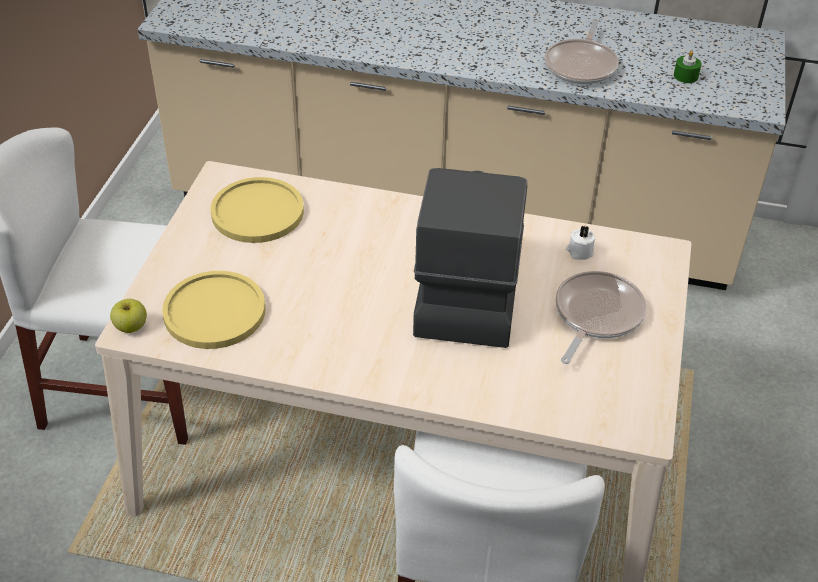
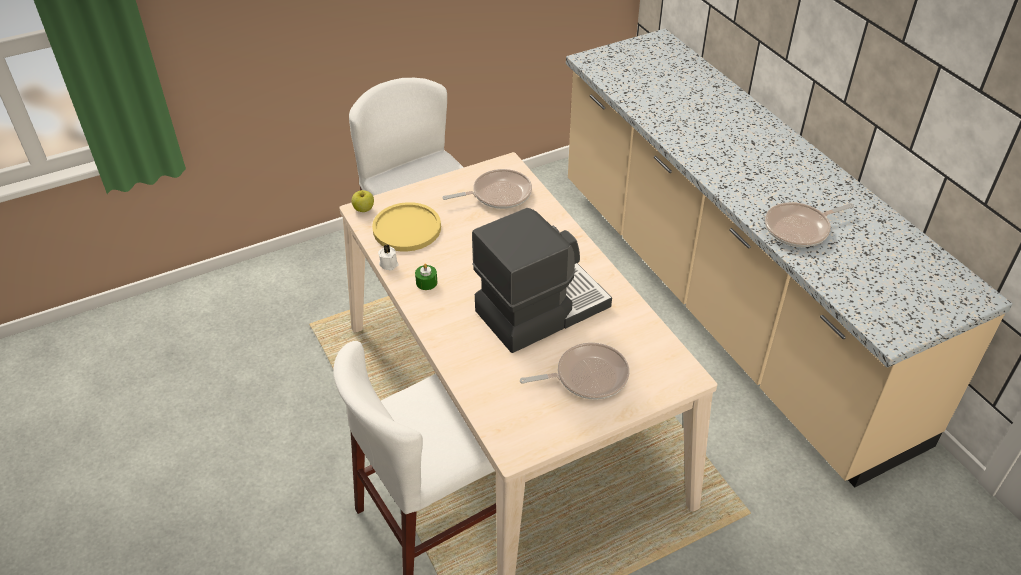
camera: 50 degrees right, 0 degrees up
yellow plate [210,177,304,243] -> frying pan [442,169,532,209]
white candle [566,225,595,260] -> white candle moved to [378,244,399,270]
green candle [674,51,702,83] -> green candle moved to [415,264,437,290]

